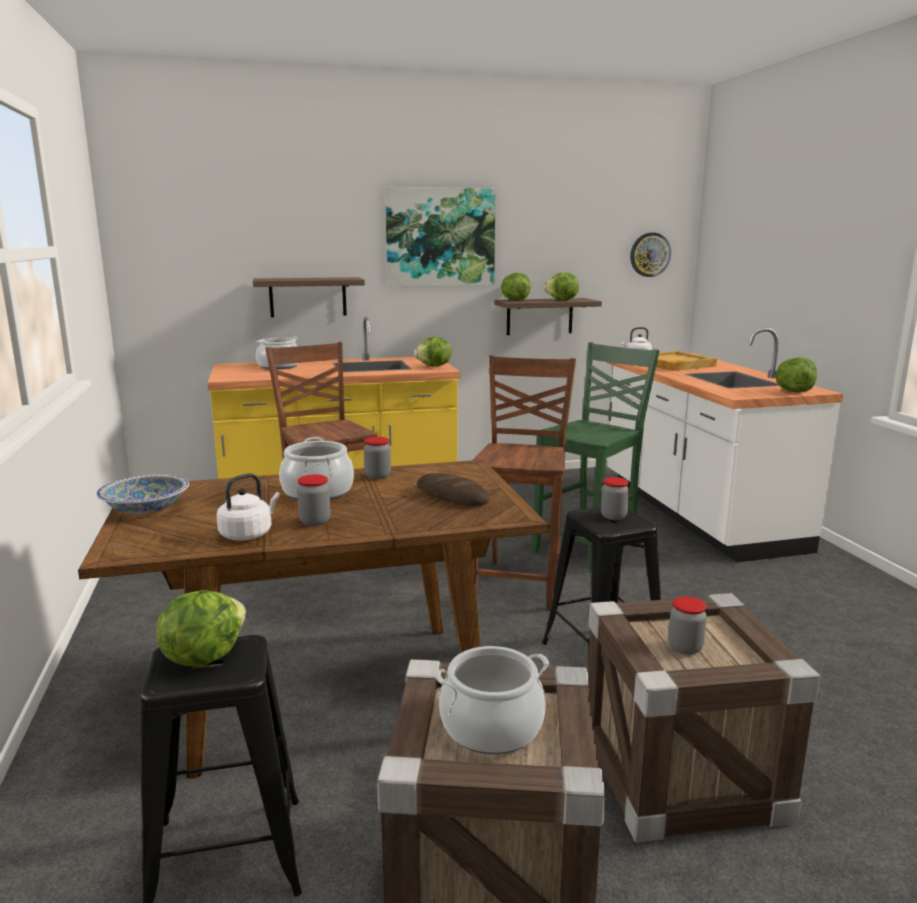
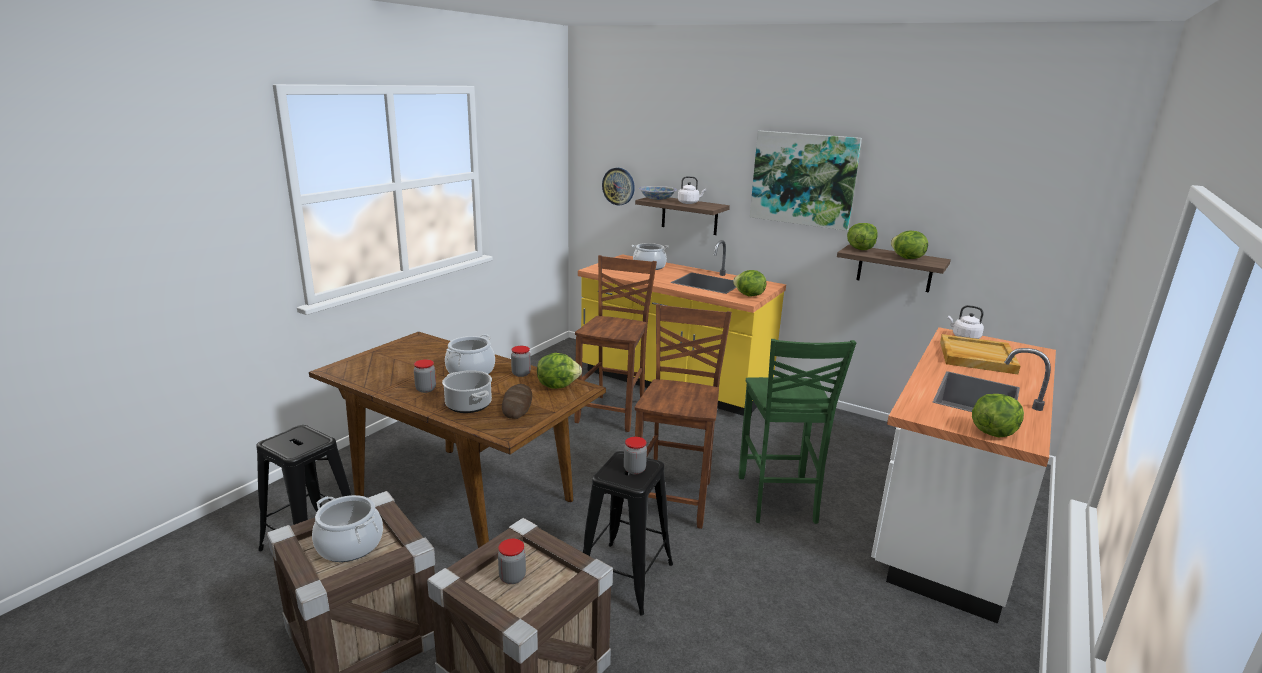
camera: 45 degrees right, 5 degrees up
bowl [96,474,189,514] -> bowl moved to [639,186,677,200]
lettuce [156,590,246,667] -> lettuce moved to [537,353,582,389]
white kettle [217,473,280,541] -> white kettle moved to [678,176,706,204]
brown chair [473,355,576,610] -> brown chair turned 45 degrees counterclockwise [635,304,732,529]
green chair [532,342,660,572] -> green chair turned 90 degrees clockwise [739,339,857,524]
wall clock [630,233,671,277] -> wall clock moved to [602,168,635,206]
none -> cooking pot [442,370,492,413]

